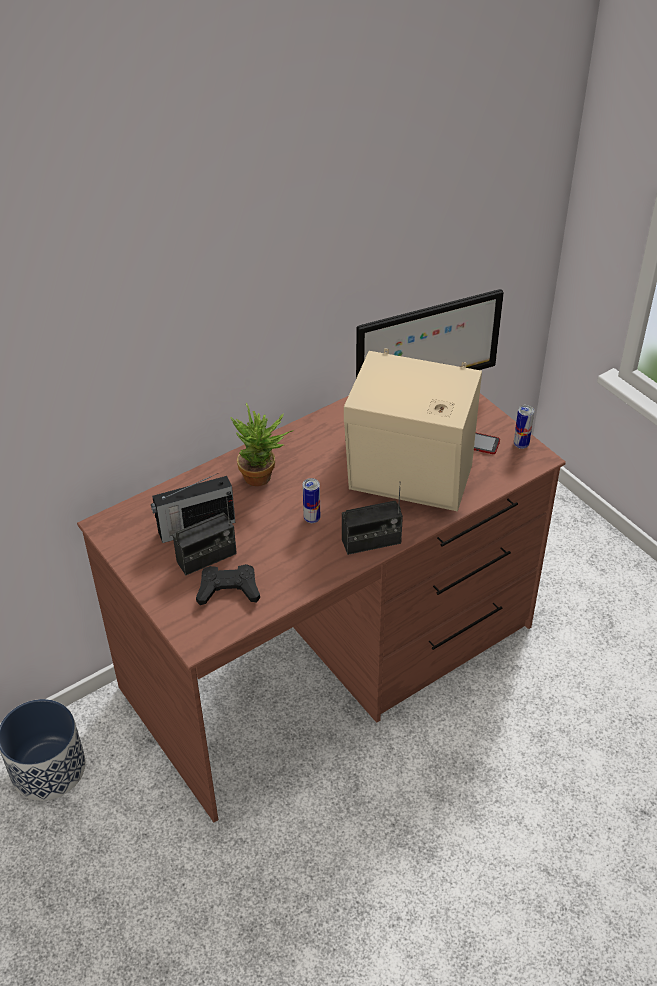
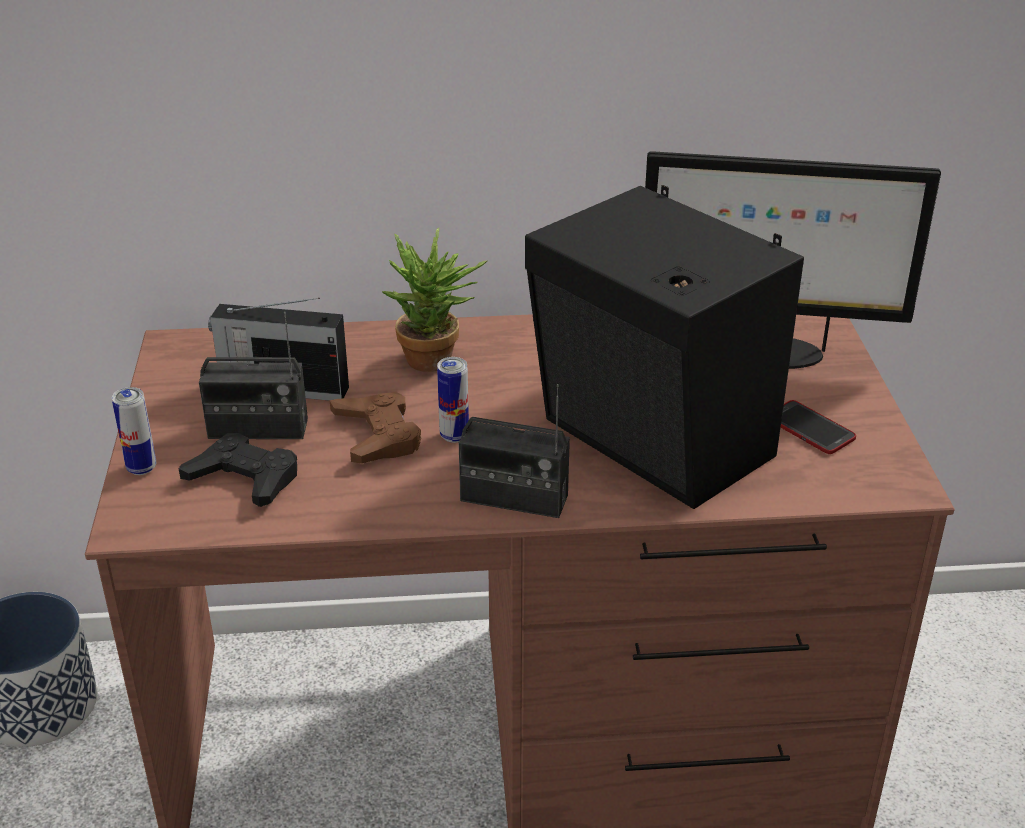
camera: 30 degrees right, 10 degrees down
beige speaker [344,348,482,511] -> black speaker [525,185,804,509]
can [514,405,534,449] -> can moved to [112,387,156,475]
none -> brown game controller [330,391,421,463]

